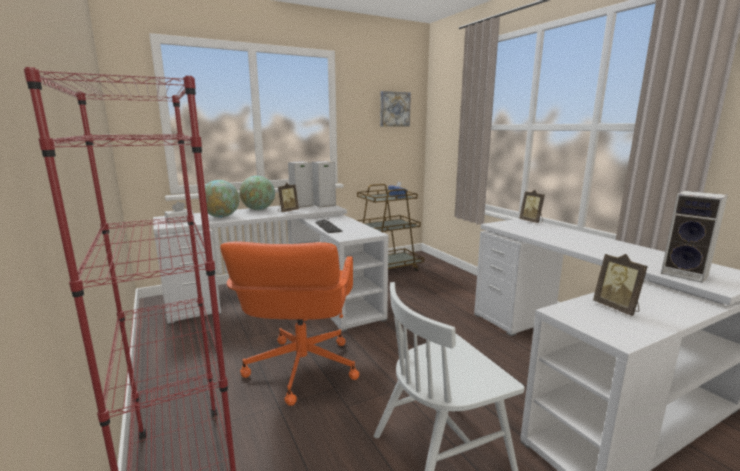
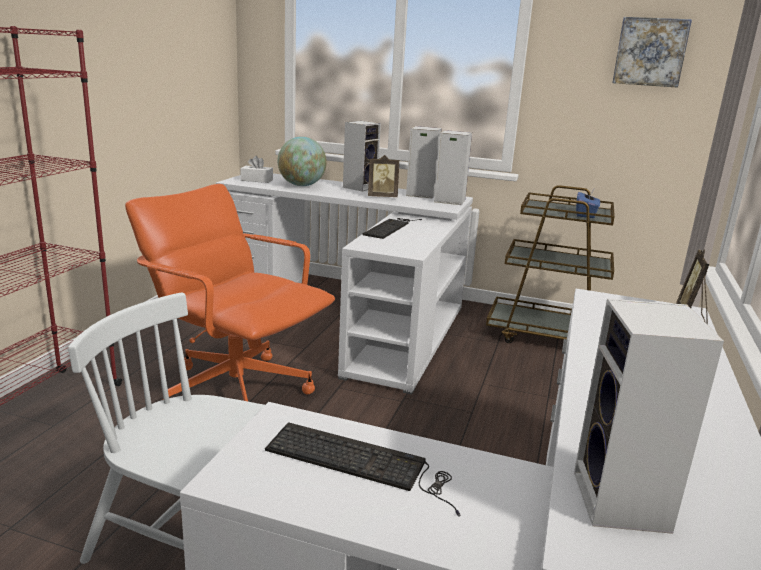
camera: 45 degrees right, 5 degrees up
orange office chair [220,241,359,406] -> orange office chair turned 75 degrees clockwise [125,184,335,401]
globe [239,176,275,210] -> speaker [343,121,381,192]
picture frame [593,254,648,316] -> keyboard [265,422,460,517]

